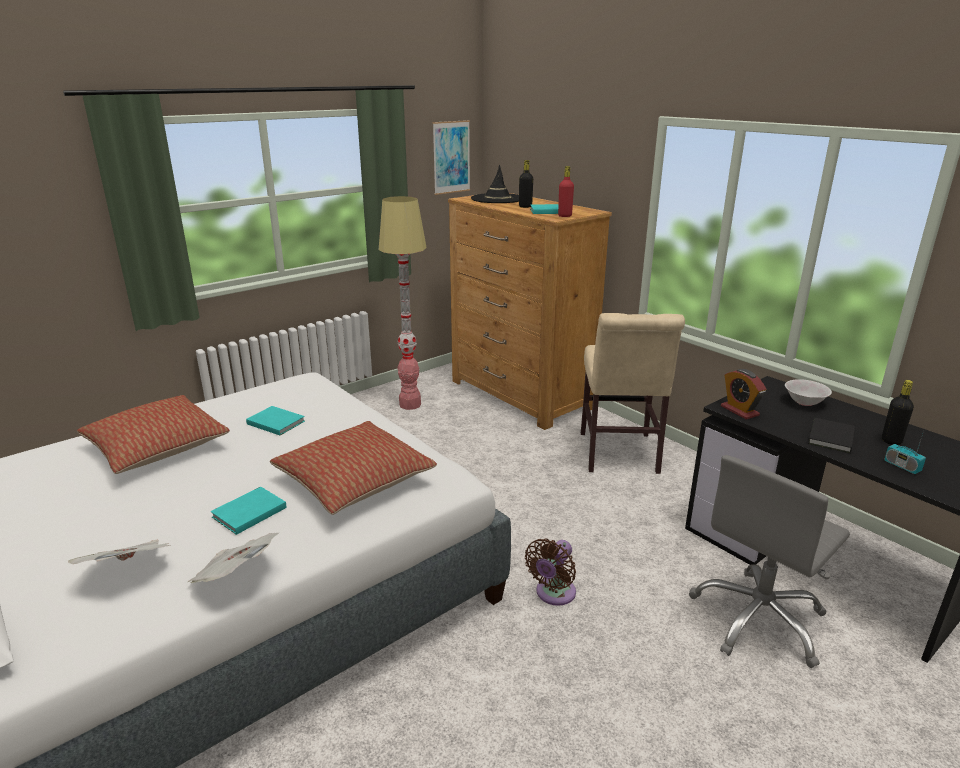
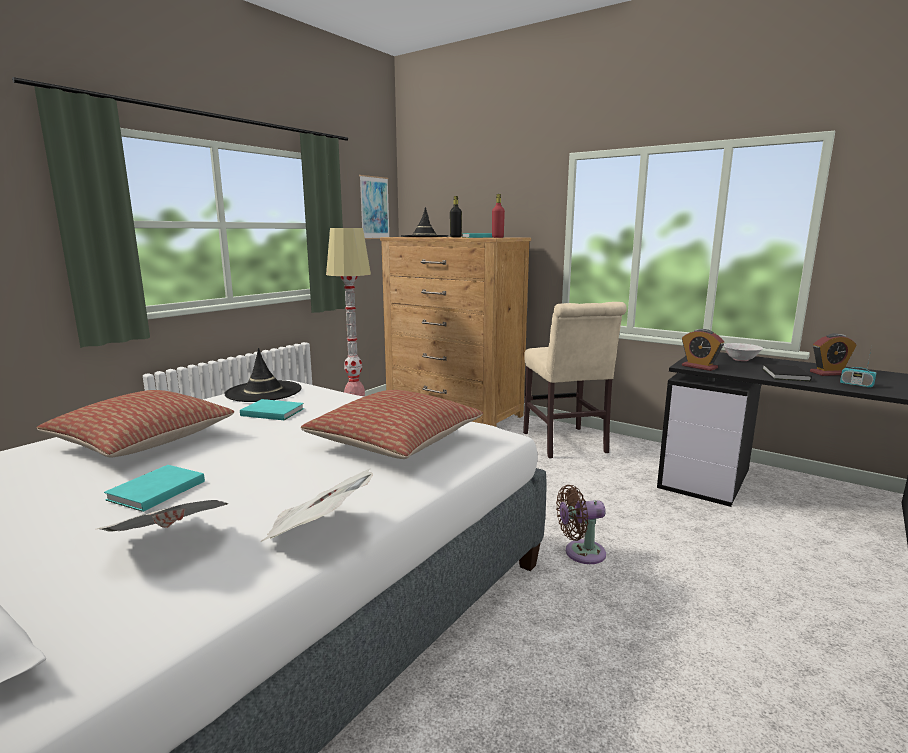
camera: 15 degrees left, 10 degrees down
turquoise book [211,487,287,535] -> turquoise book moved to [104,465,205,512]
brown fan [525,538,576,606] -> brown fan turned 60 degrees clockwise [556,485,606,564]
grey office chair [689,455,850,668] -> none
black bottle [882,380,914,445] -> alarm clock [810,333,857,376]
none -> black hat [224,348,302,402]

